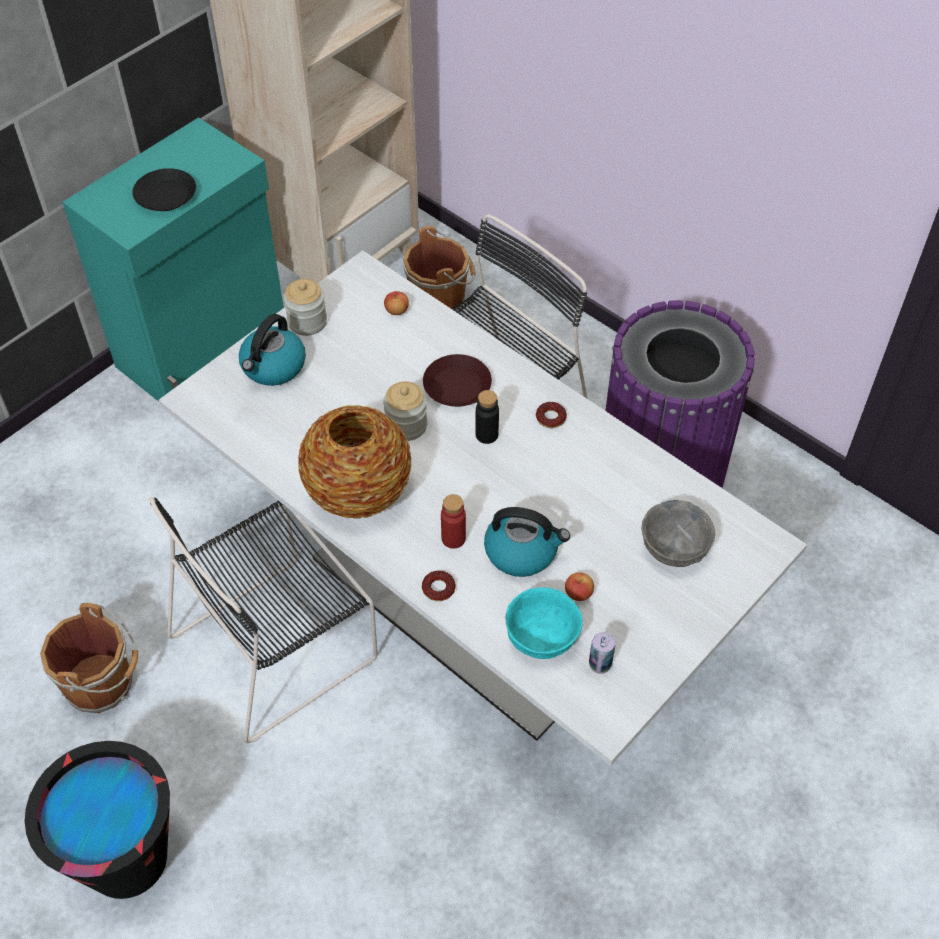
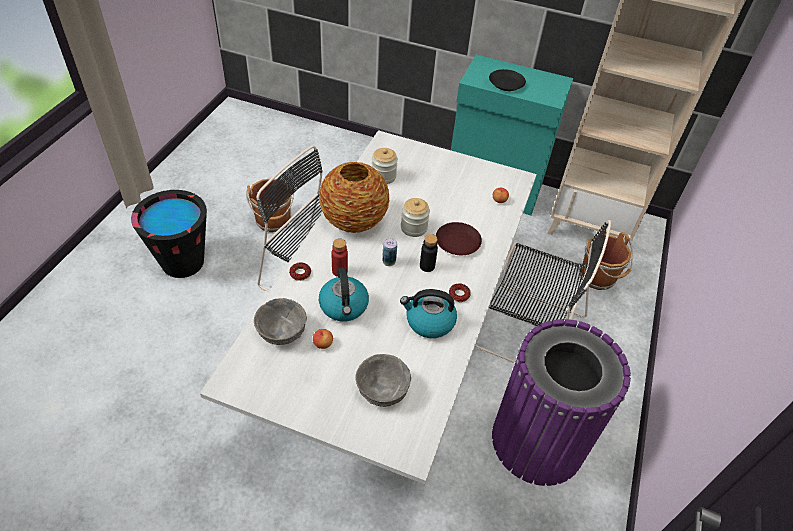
camera: 65 degrees right, 5 degrees down
kettle [239,314,306,386] -> kettle moved to [400,289,457,338]
jar [284,279,327,336] -> jar moved to [372,148,398,184]
turquoise bowl [505,587,583,659] -> grey bowl [254,298,307,345]
can [589,632,615,674] -> can moved to [382,238,397,266]

